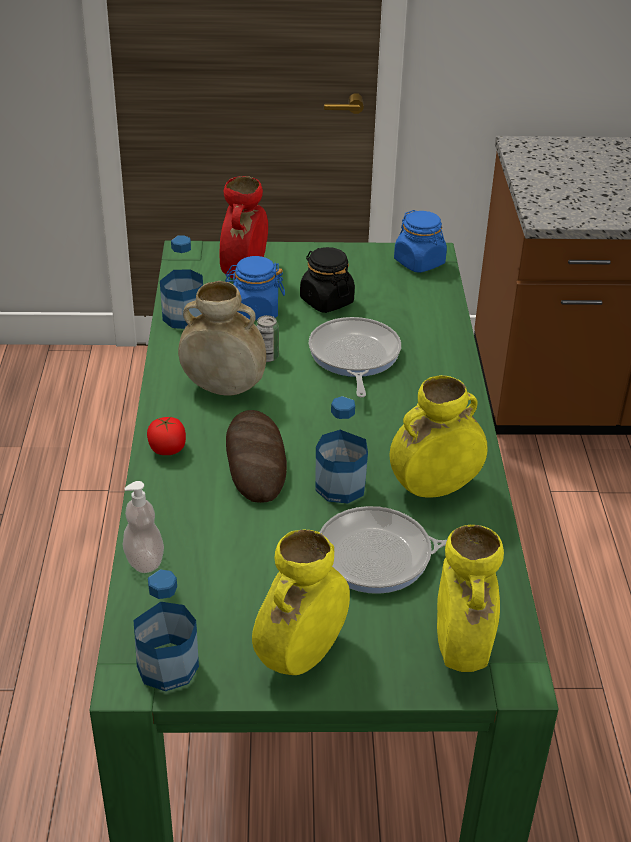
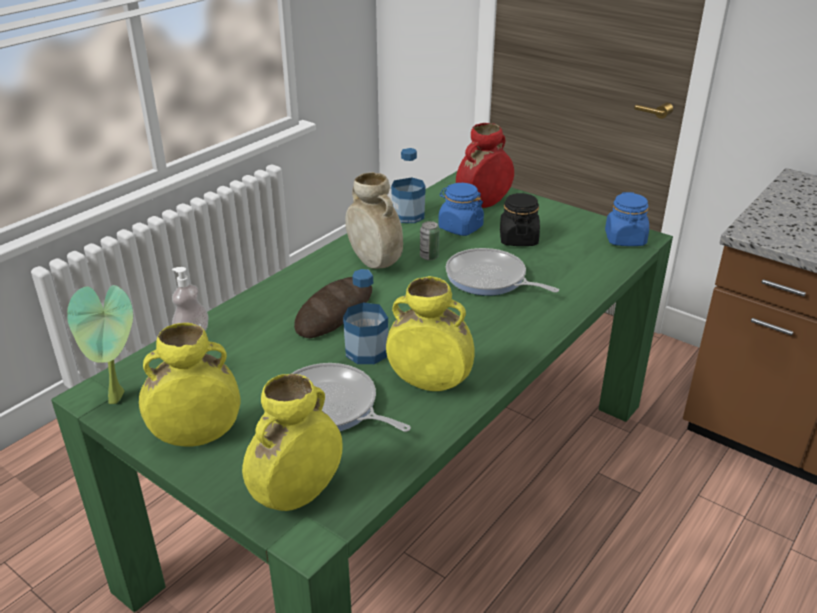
camera: 40 degrees right, 5 degrees down
bottle [134,569,199,691] -> potted plant [67,285,133,404]
tomato [147,416,186,455] -> none
frying pan [309,317,401,398] -> frying pan turned 90 degrees counterclockwise [446,248,559,296]

